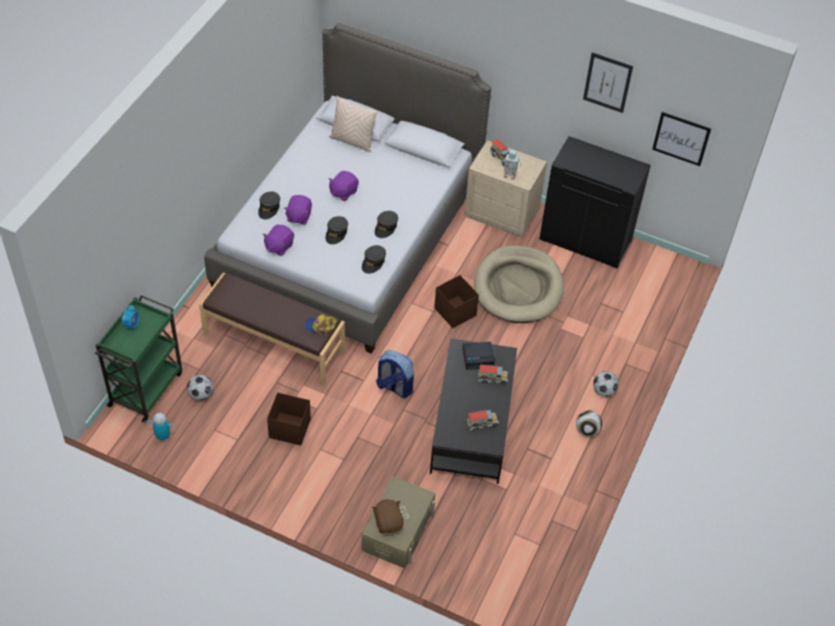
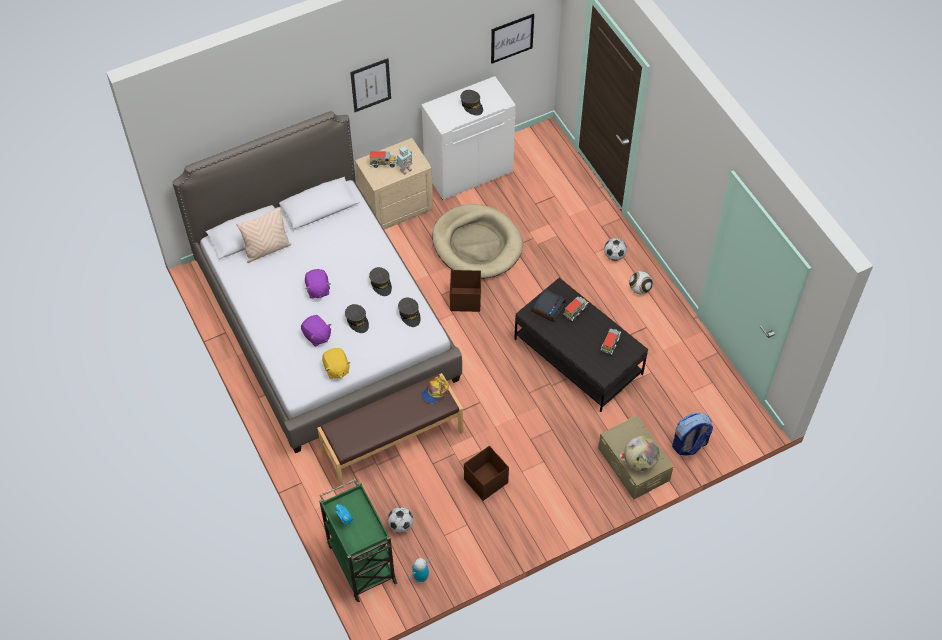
camera: 50 degrees left, 5 degrees up
grey cap [258,191,280,219] -> grey cap moved to [461,90,483,116]
purple plush toy [263,225,294,256] -> yellow plush toy [322,348,351,379]
brown plush toy [372,499,404,533] -> globe [624,436,660,471]
backpack [376,350,414,398] -> backpack moved to [672,413,713,455]
black cabinet [539,136,651,269] -> white cabinet [422,76,516,200]
picture [583,52,633,113] -> picture moved to [350,58,391,112]

